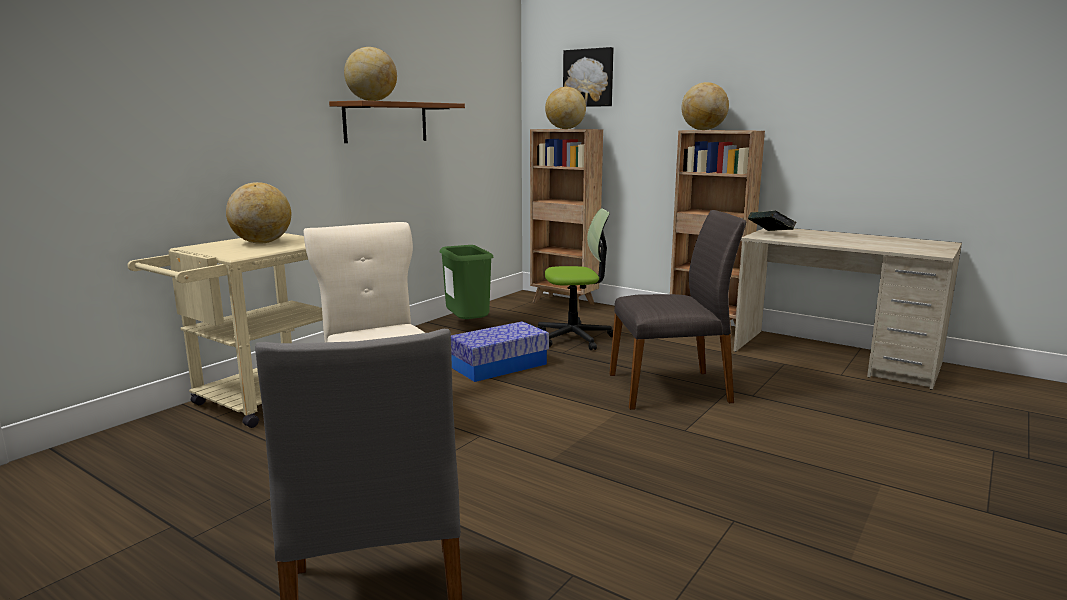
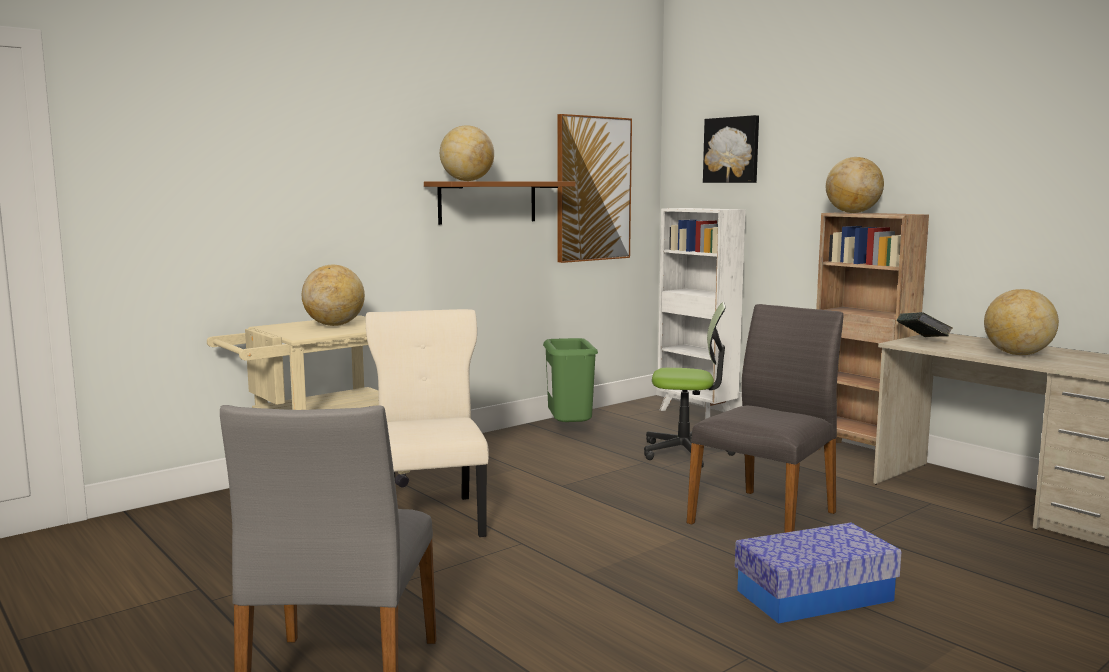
camera: 15 degrees right, 5 degrees down
storage box [451,321,549,382] -> storage box moved to [735,523,902,624]
brown bookcase [530,129,603,311] -> white bookcase [657,208,746,419]
globe [545,87,586,129] -> globe moved to [984,289,1059,355]
grey chair [609,210,746,410] -> grey chair turned 60 degrees counterclockwise [687,304,843,533]
none -> picture [557,114,632,263]

